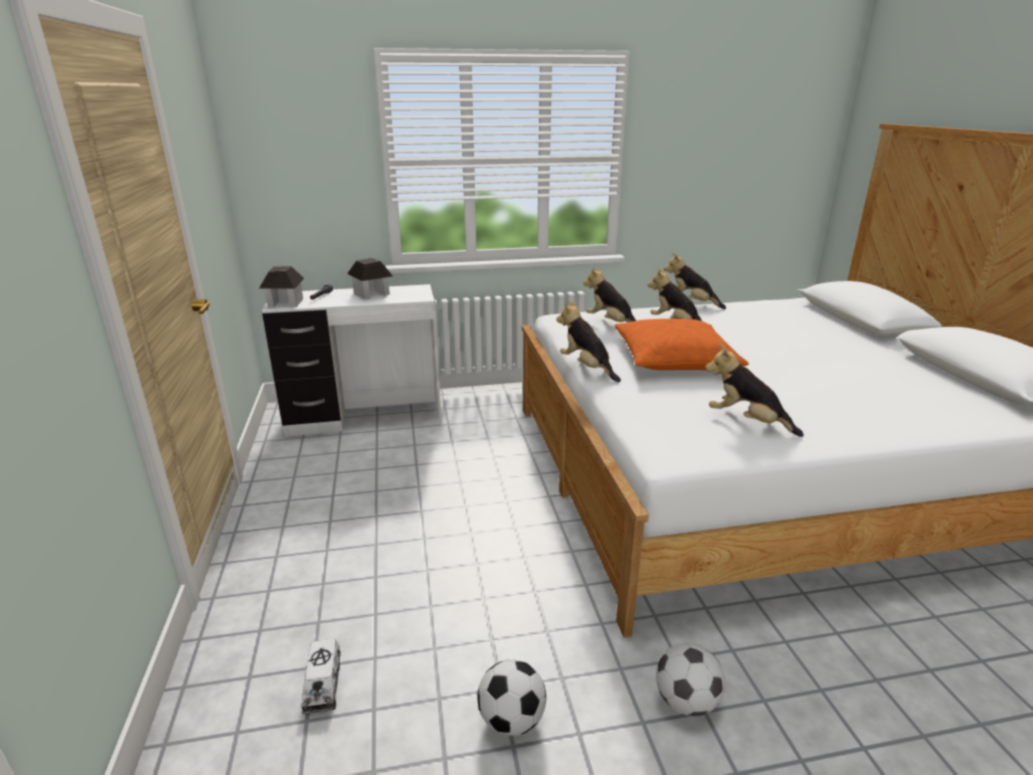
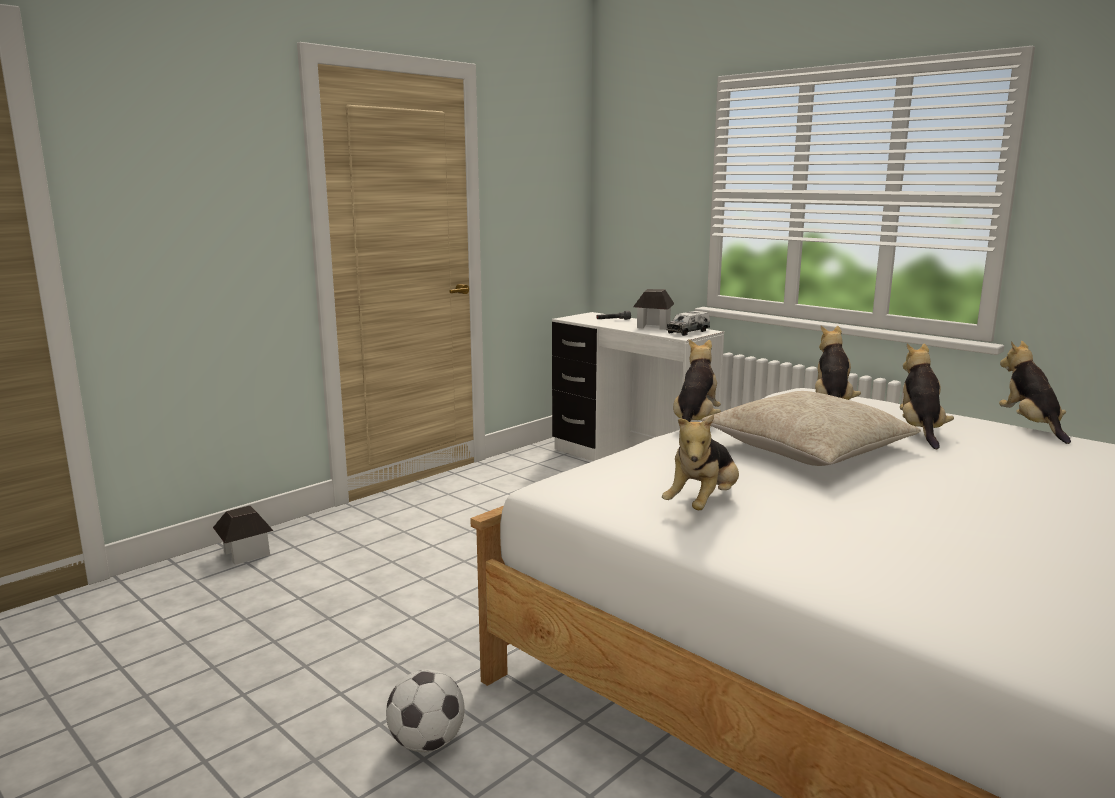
camera: 55 degrees right, 10 degrees down
toy house [259,266,304,307] -> toy house moved to [213,506,274,565]
toy truck [302,639,341,714] -> toy truck moved to [666,311,710,336]
football [478,660,546,736] -> none
orange pillow [615,319,749,370] -> beige pillow [701,391,921,466]
plush toy [705,344,804,437] -> plush toy turned 150 degrees counterclockwise [662,414,739,510]

